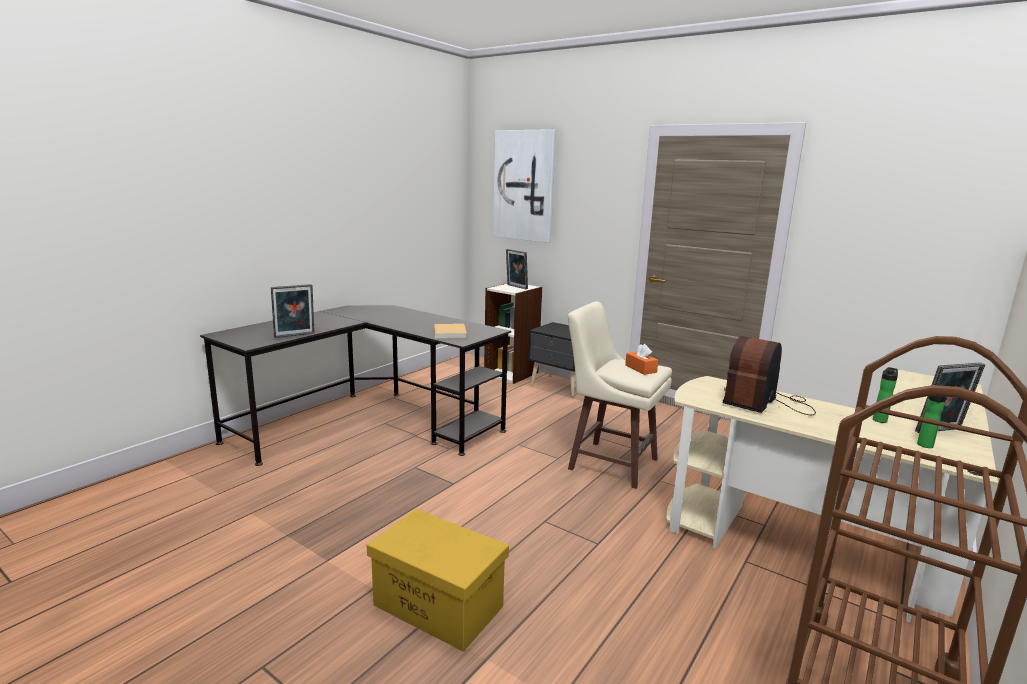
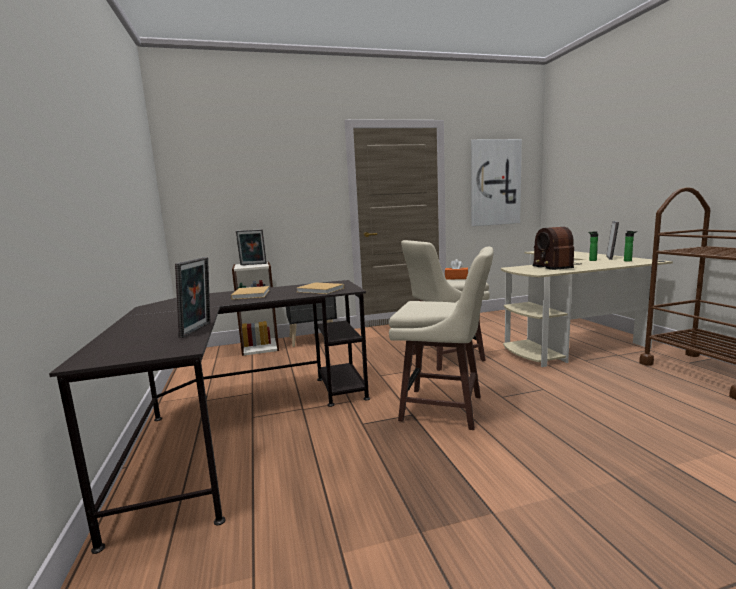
camera: 50 degrees left, 5 degrees down
yellow storage box [367,509,509,652] -> none
picture [493,129,556,243] -> picture moved to [471,139,522,226]
none -> beige book [231,286,270,300]
none -> beige stool [389,247,494,430]

